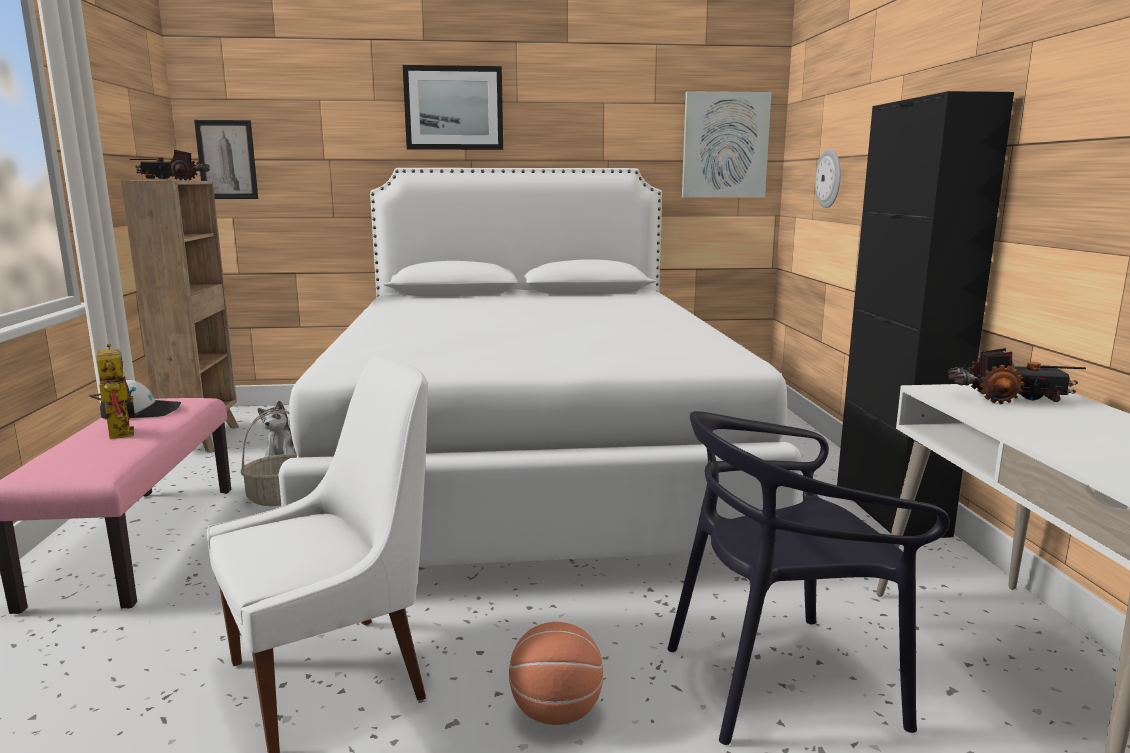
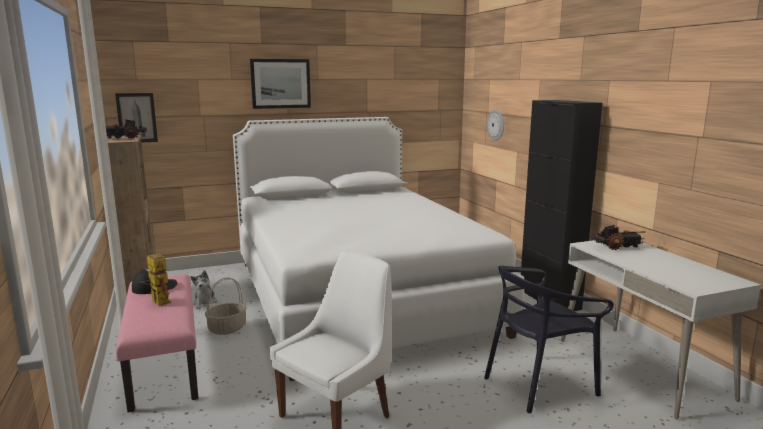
camera: 15 degrees left, 0 degrees up
basketball [509,622,603,725] -> none
picture [682,91,772,198] -> none

